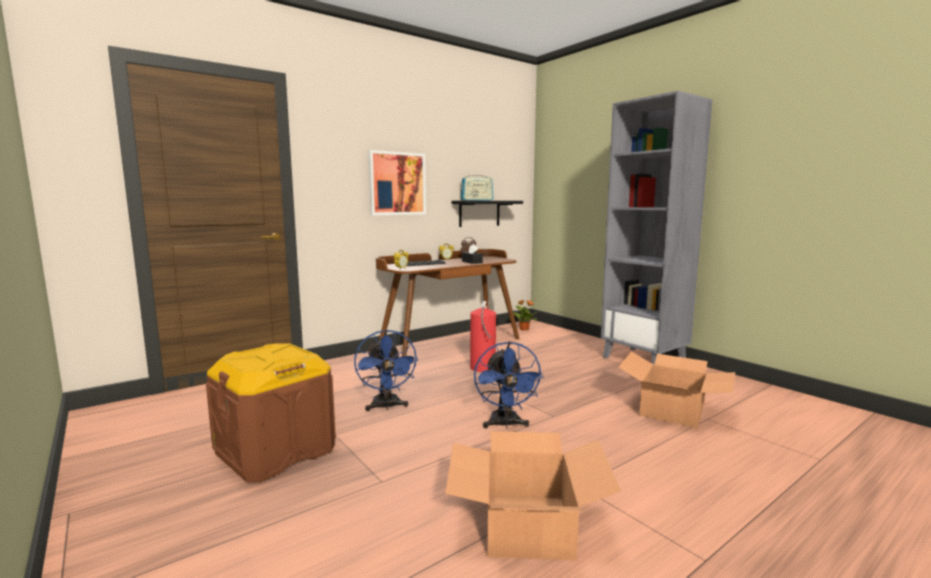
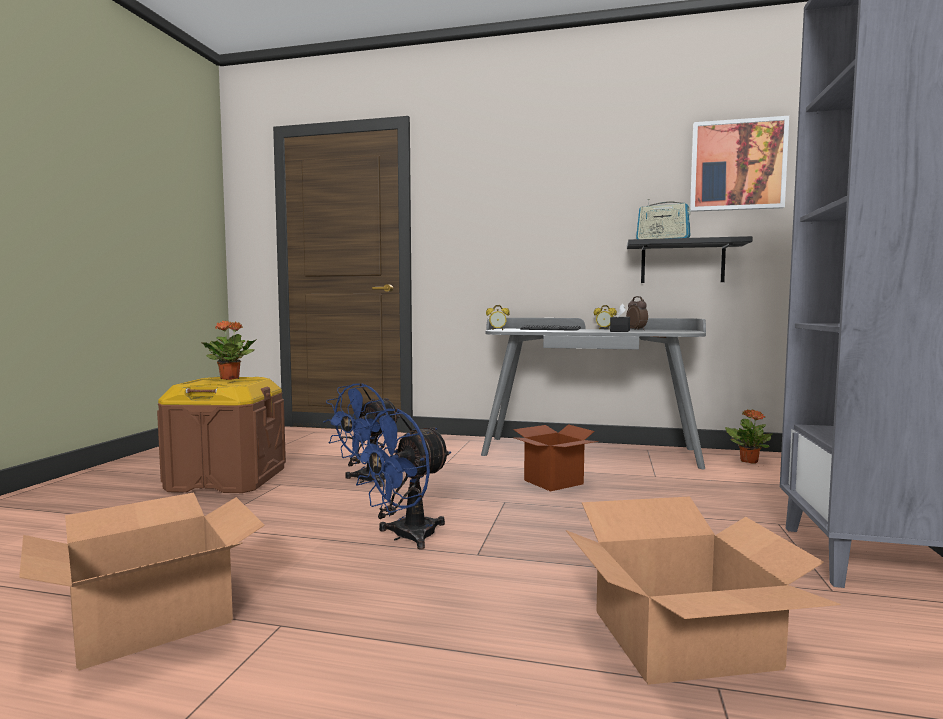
camera: 50 degrees right, 5 degrees down
picture [368,150,426,215] -> picture moved to [690,116,789,212]
brown desk [376,249,519,356] -> grey desk [481,318,706,469]
fire extinguisher [470,301,496,372] -> cardboard box [513,424,599,492]
none -> potted plant [201,321,257,380]

